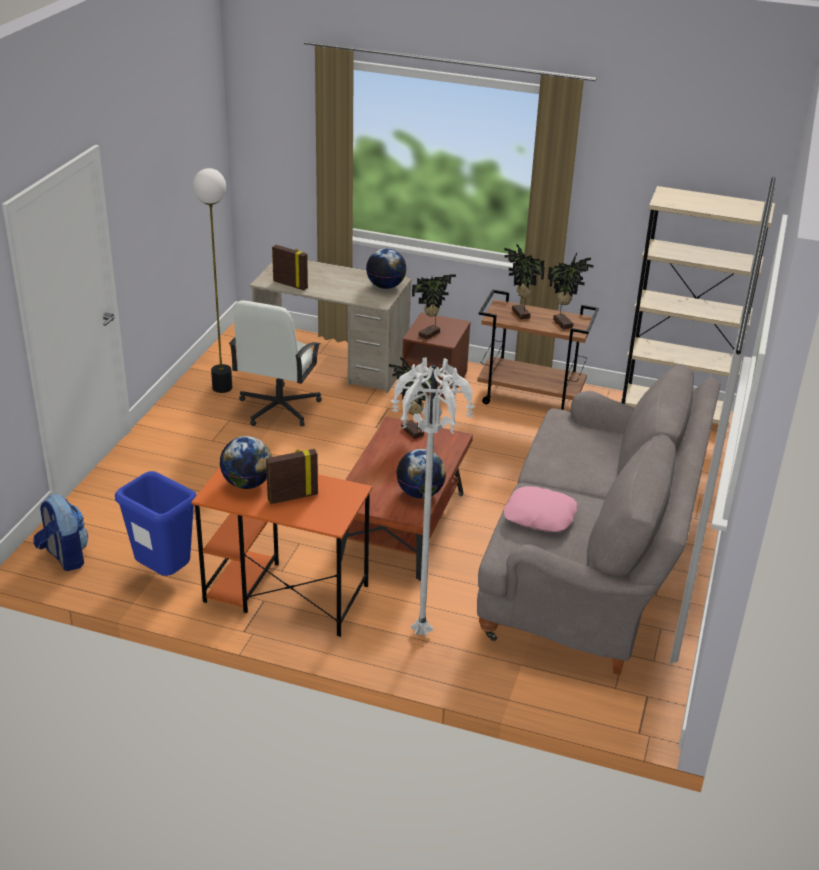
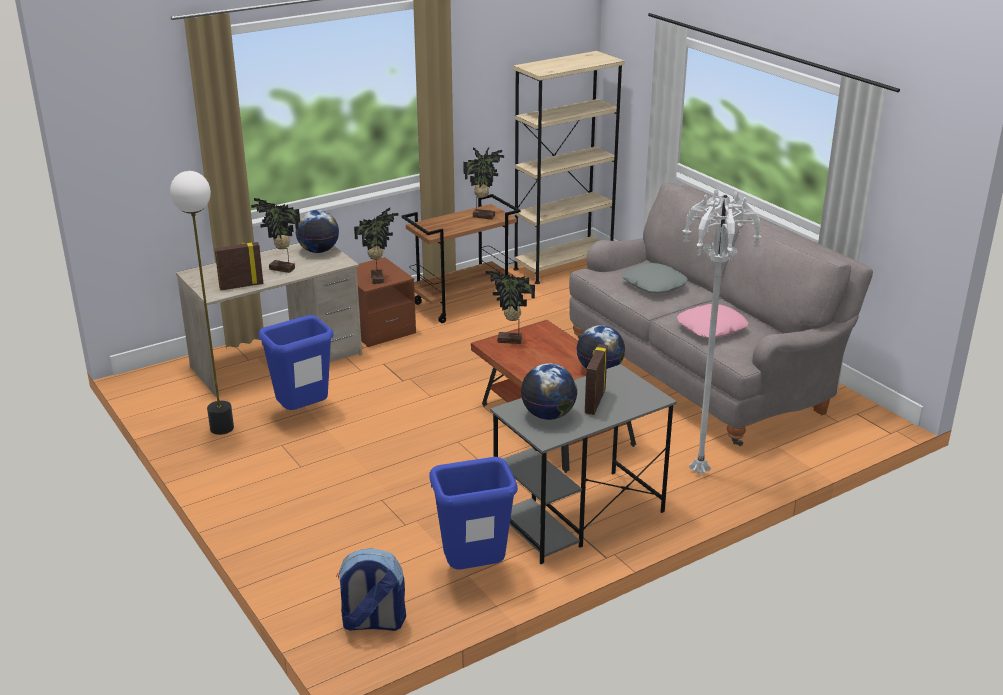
camera: 50 degrees left, 5 degrees down
orange desk [191,467,373,637] -> grey desk [490,364,677,564]
white office chair [229,301,321,427] -> blue trash can [259,315,334,410]
potted plant [504,244,545,320] -> potted plant moved to [251,198,300,273]
none -> grey pillow [622,263,688,294]

